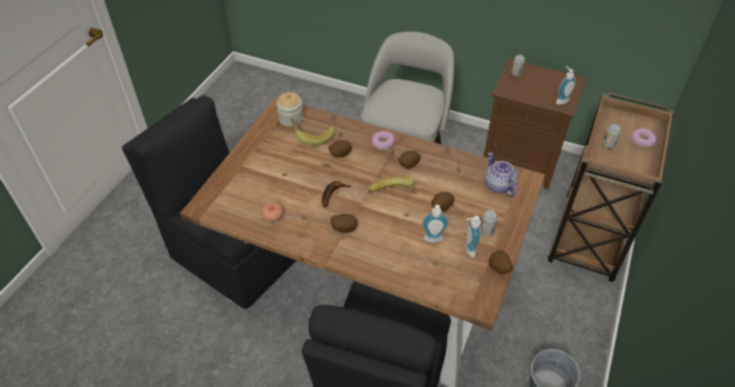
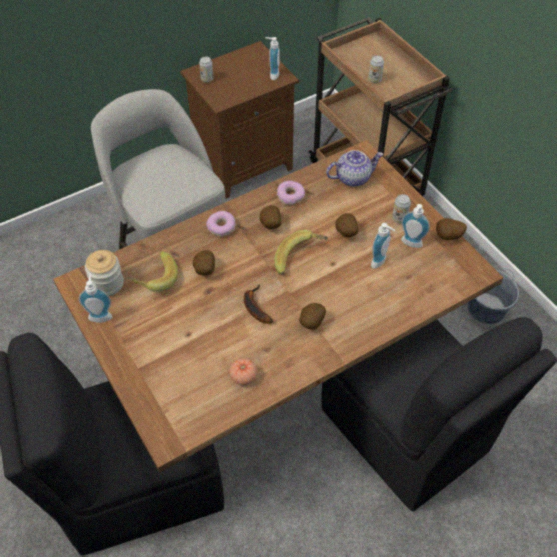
camera: 55 degrees left, 5 degrees up
teapot [485,152,518,196] -> teapot turned 150 degrees clockwise [326,150,383,187]
donut [631,128,657,148] -> donut moved to [277,181,305,205]
none -> soap dispenser [78,273,112,323]

